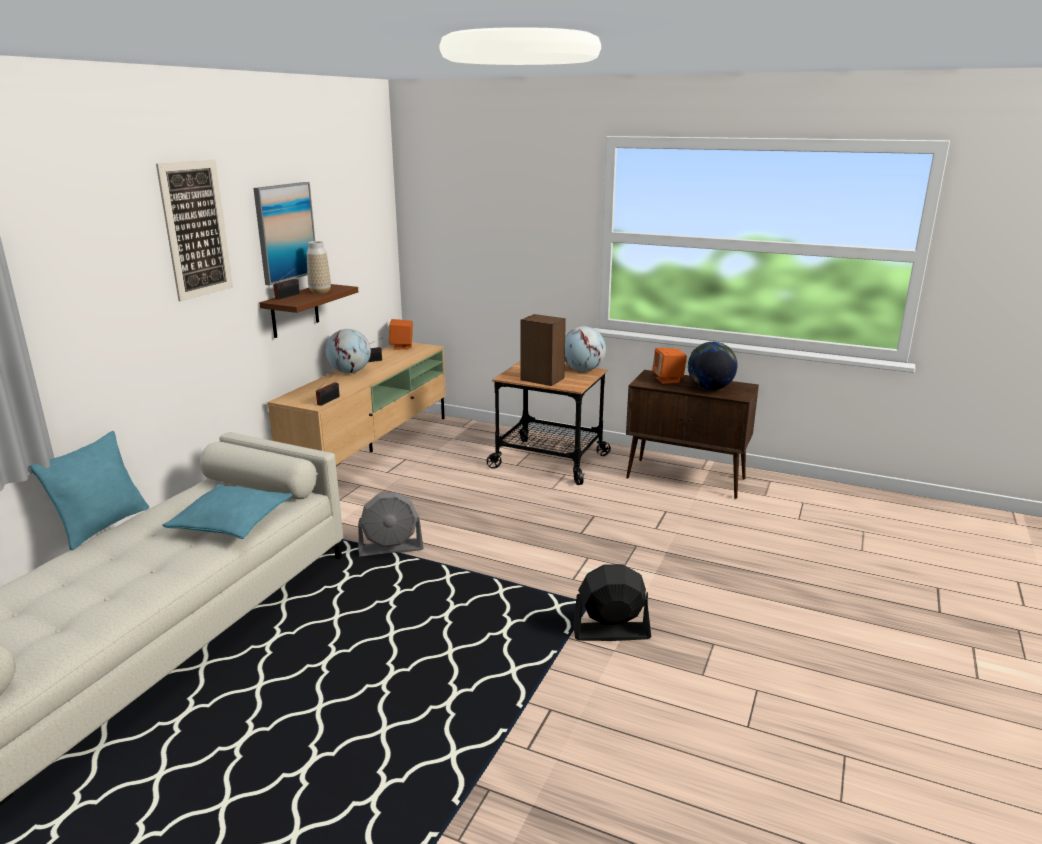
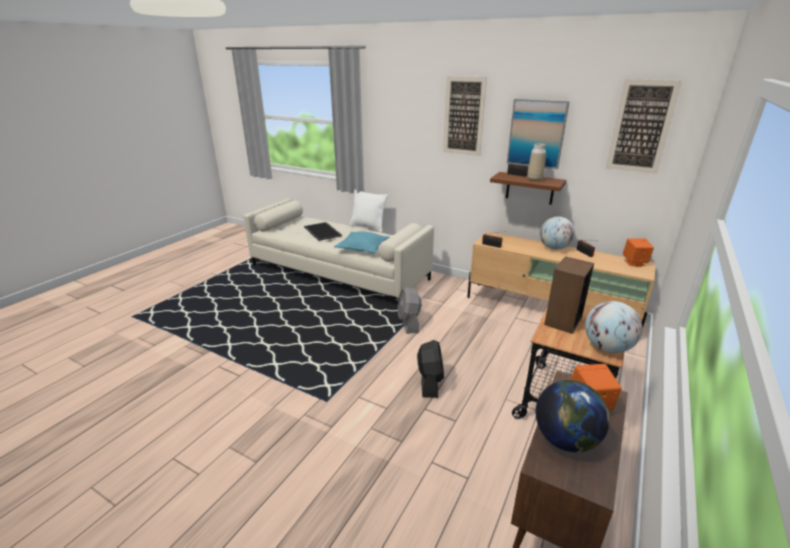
camera: 95 degrees right, 5 degrees up
turquoise pillow [30,431,149,550] -> white pillow [349,190,388,232]
black fan [573,564,651,641] -> black fan moved to [417,340,444,398]
none -> tray [304,222,342,241]
none -> picture [606,79,682,174]

